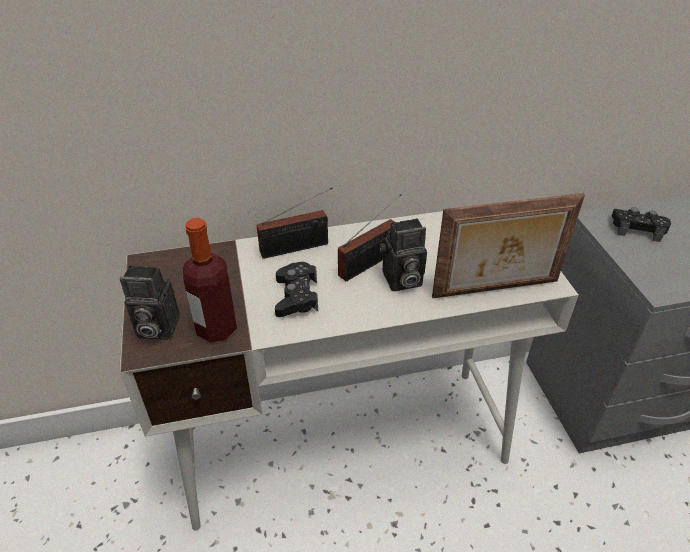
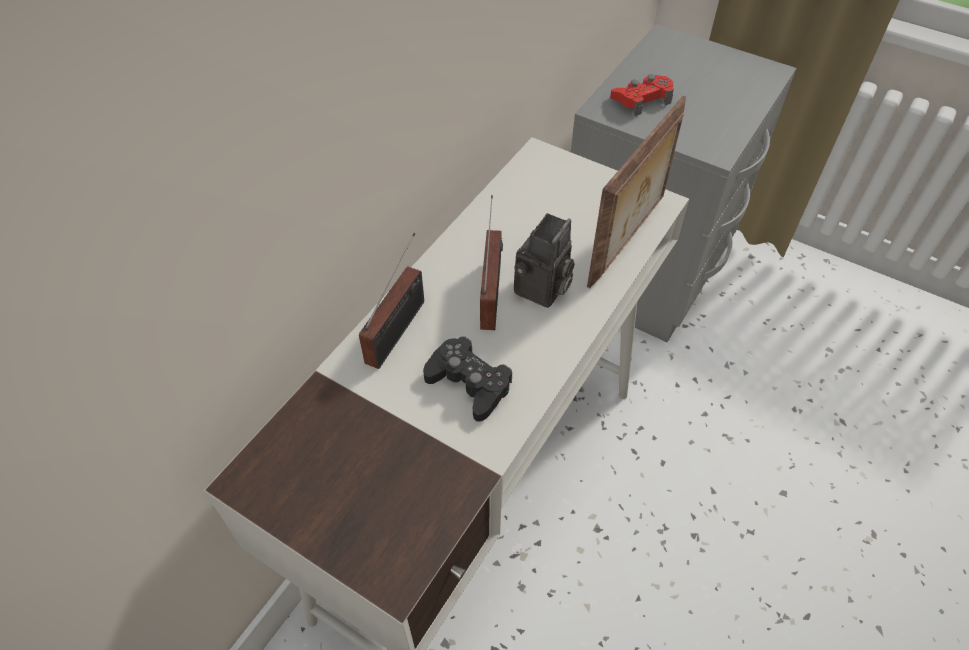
camera: 45 degrees left, 10 degrees up
camera [120,266,180,340] -> none
bottle [183,218,237,343] -> none
black game controller [612,207,671,242] -> red game controller [610,74,674,116]

